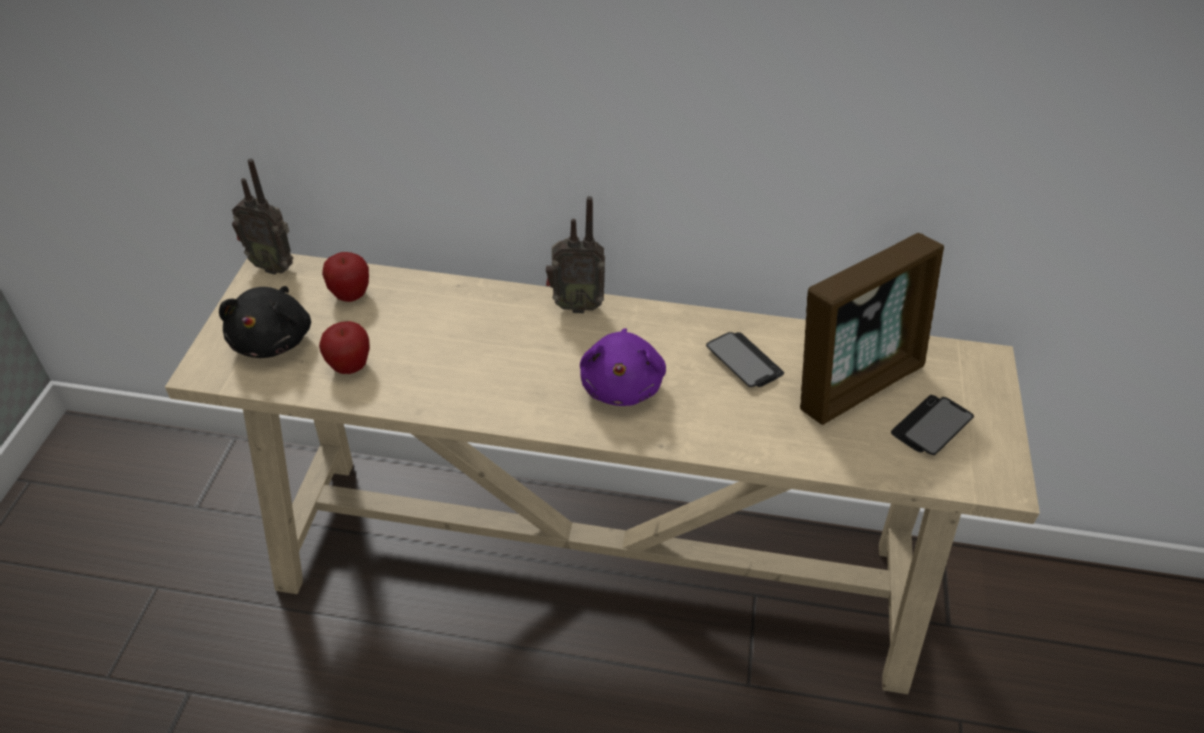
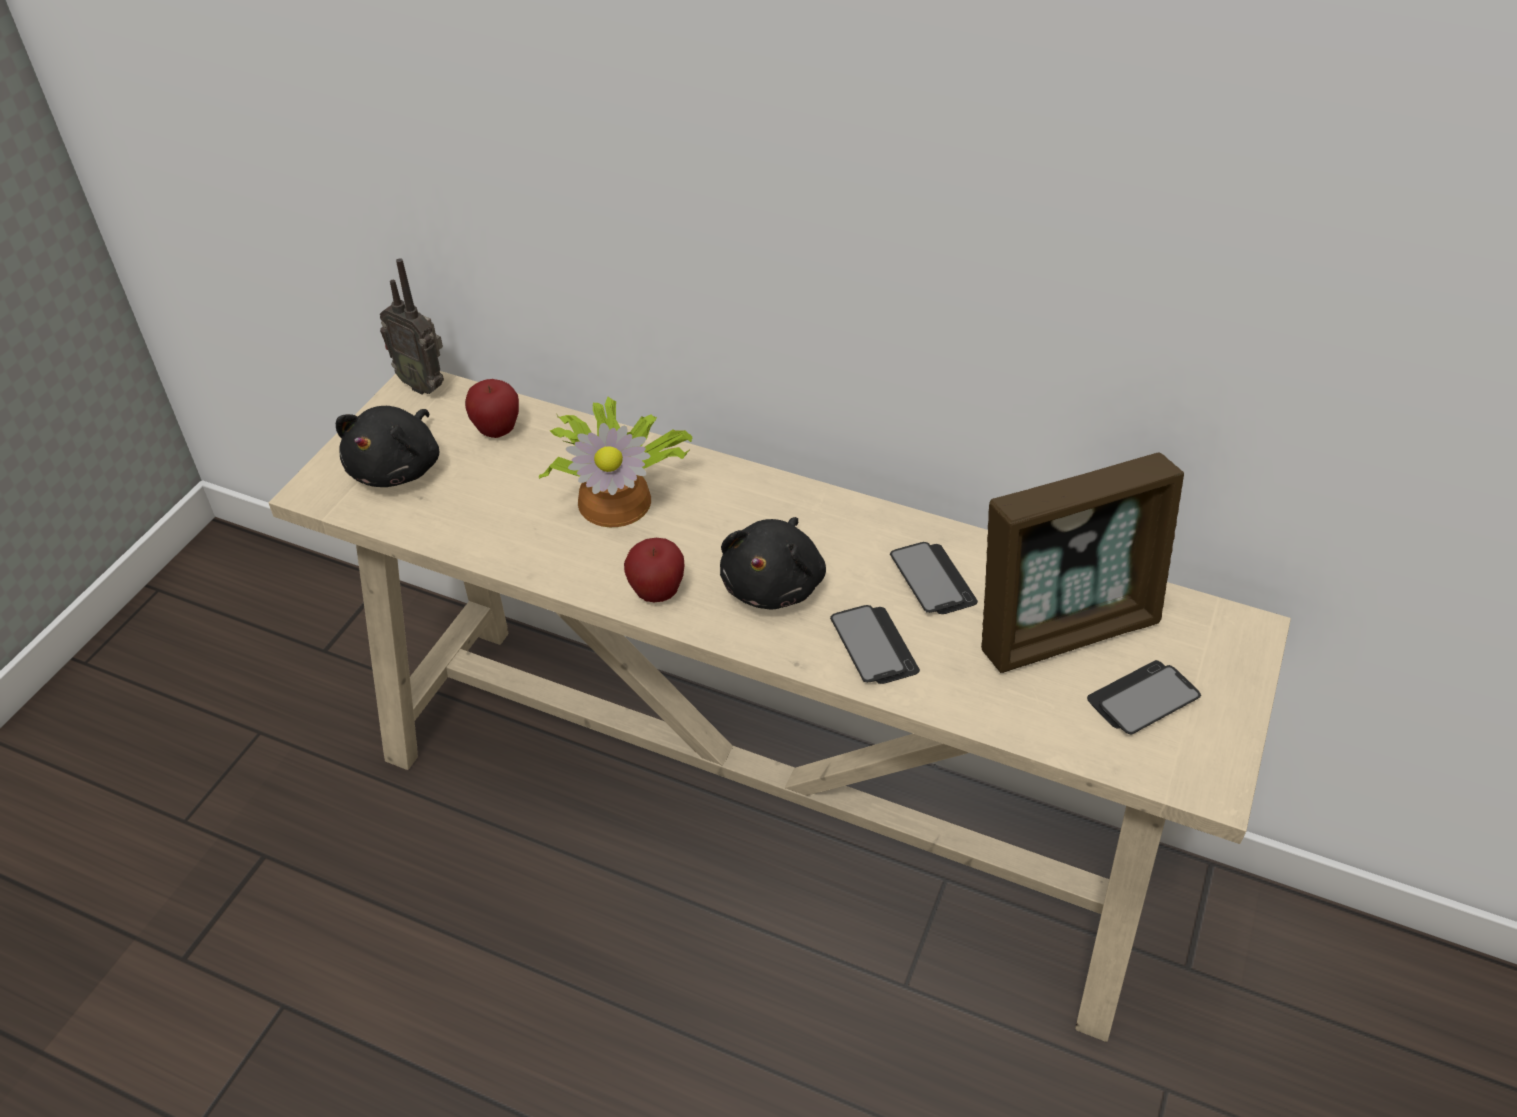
camera: 15 degrees right, 0 degrees up
apple [319,321,370,374] -> apple moved to [624,538,684,602]
radio [546,196,605,313] -> none
purple plush toy [580,328,666,406] -> black plush toy [720,517,826,609]
none -> potted plant [538,397,692,527]
none -> phone [830,605,920,684]

